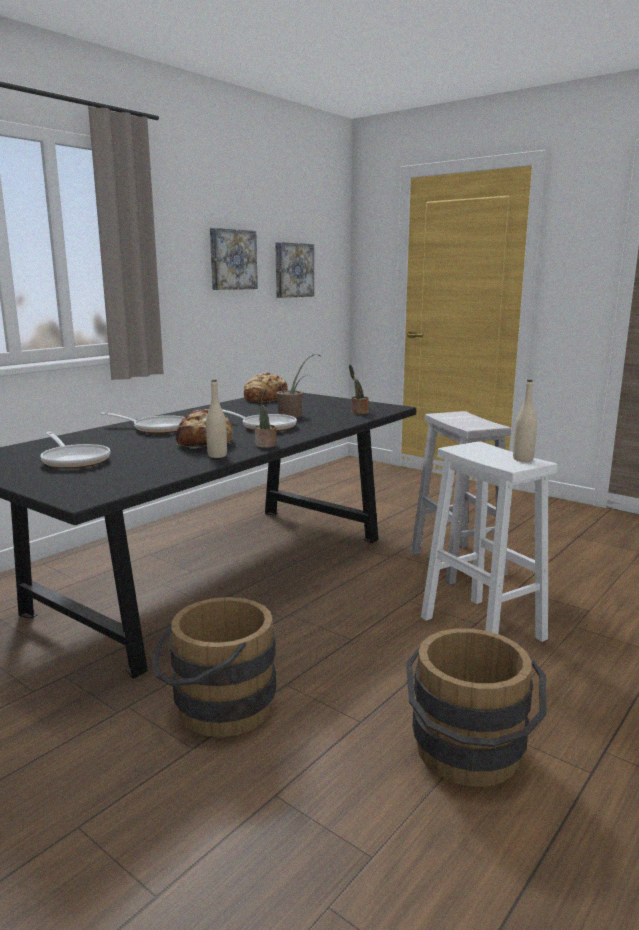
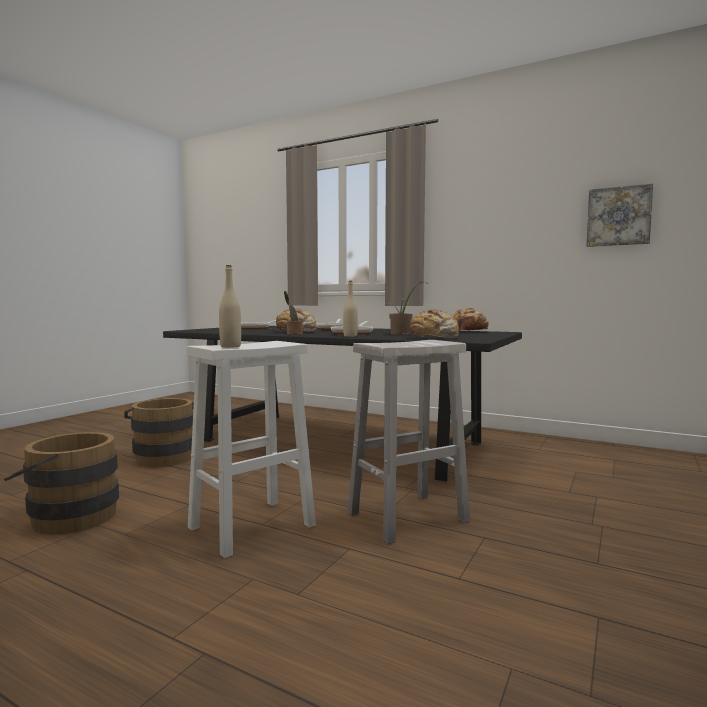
camera: 80 degrees right, 10 degrees down
beige bottle [206,380,227,458] -> beige bottle moved to [343,281,358,337]
picture [210,228,258,290] -> none
potted plant [349,365,369,414] -> bread [404,309,459,339]

